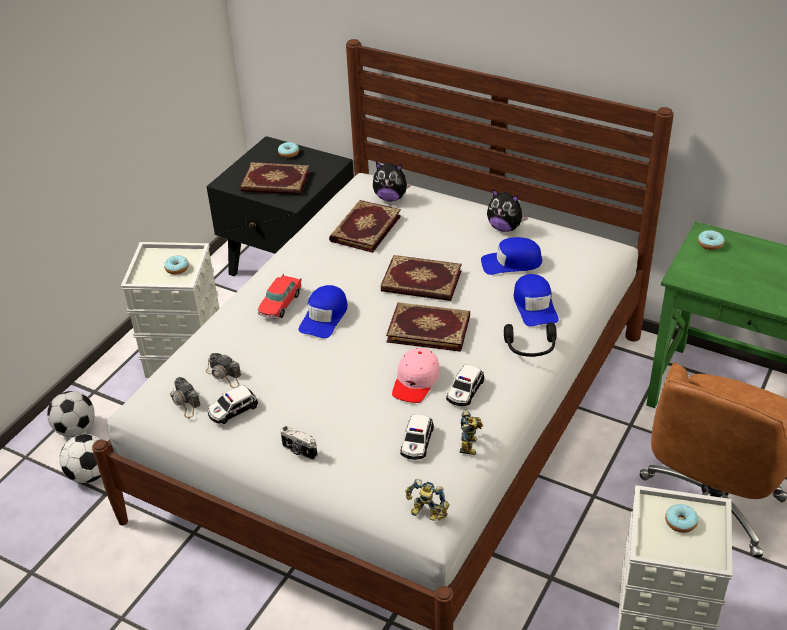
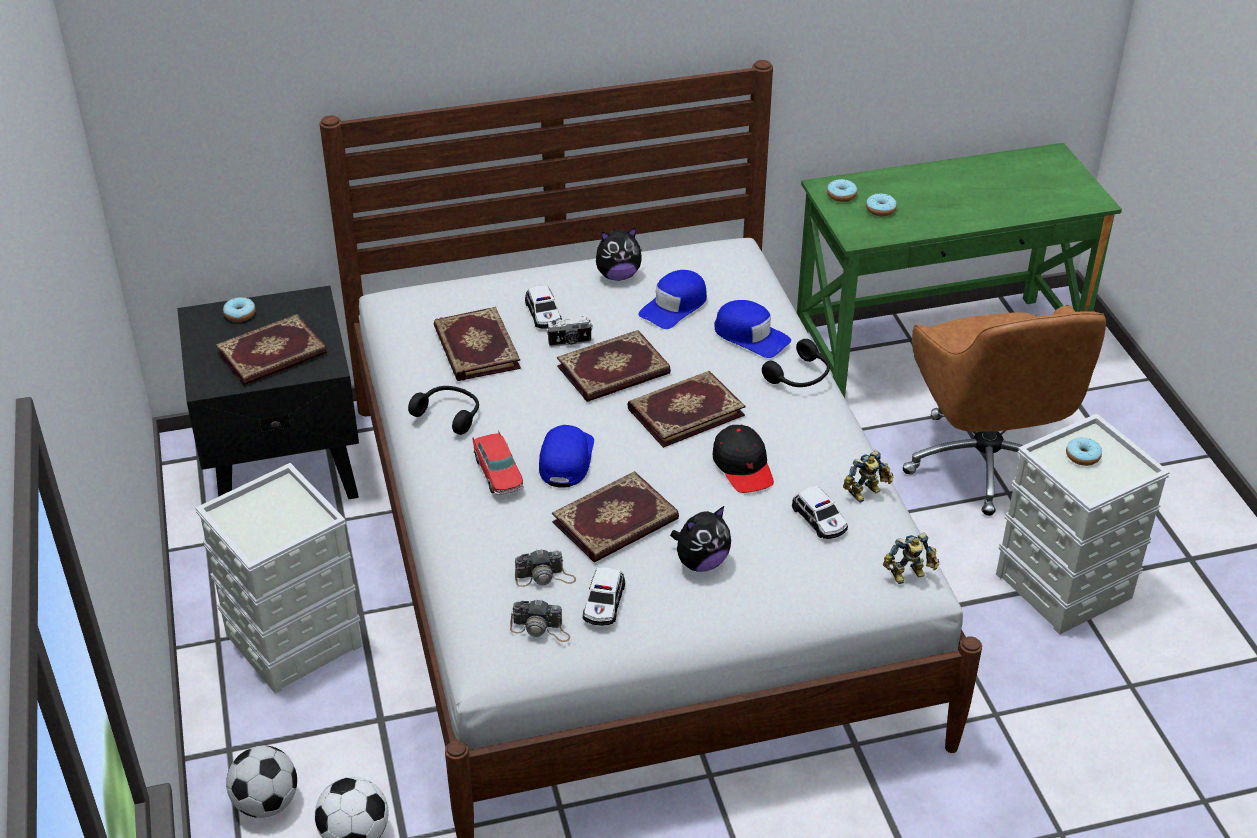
camera: 45 degrees left, 0 degrees up
donut [164,255,189,275] -> donut moved to [866,194,897,216]
camera [280,426,318,460] -> camera moved to [546,316,593,347]
blue cap [299,285,348,338] -> blue cap turned 150 degrees counterclockwise [539,425,594,488]
plush toy [373,162,412,201] -> plush toy moved to [670,506,731,572]
pink cap [392,348,440,403] -> black cap [713,425,774,493]
toy car [446,364,484,406] -> toy car moved to [525,285,562,329]
toy robot [460,410,483,455] -> toy robot turned 90 degrees clockwise [843,450,894,503]
none -> black headphones [408,386,479,435]
none -> book [552,471,679,563]

